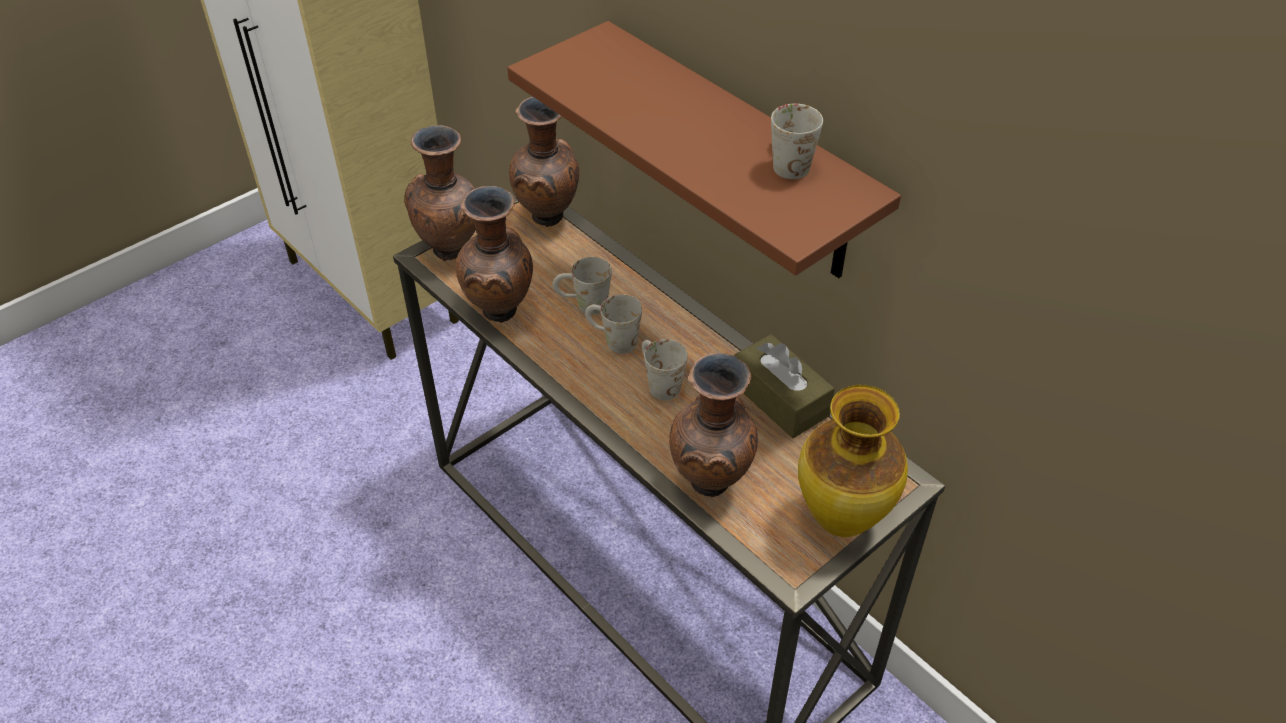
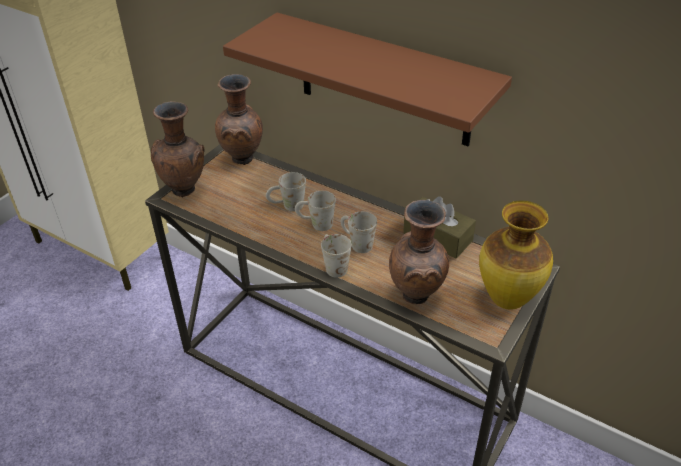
camera: 15 degrees left, 5 degrees down
brown vase [456,186,533,323] -> none
white mug [771,104,823,179] -> white mug moved to [321,234,352,278]

